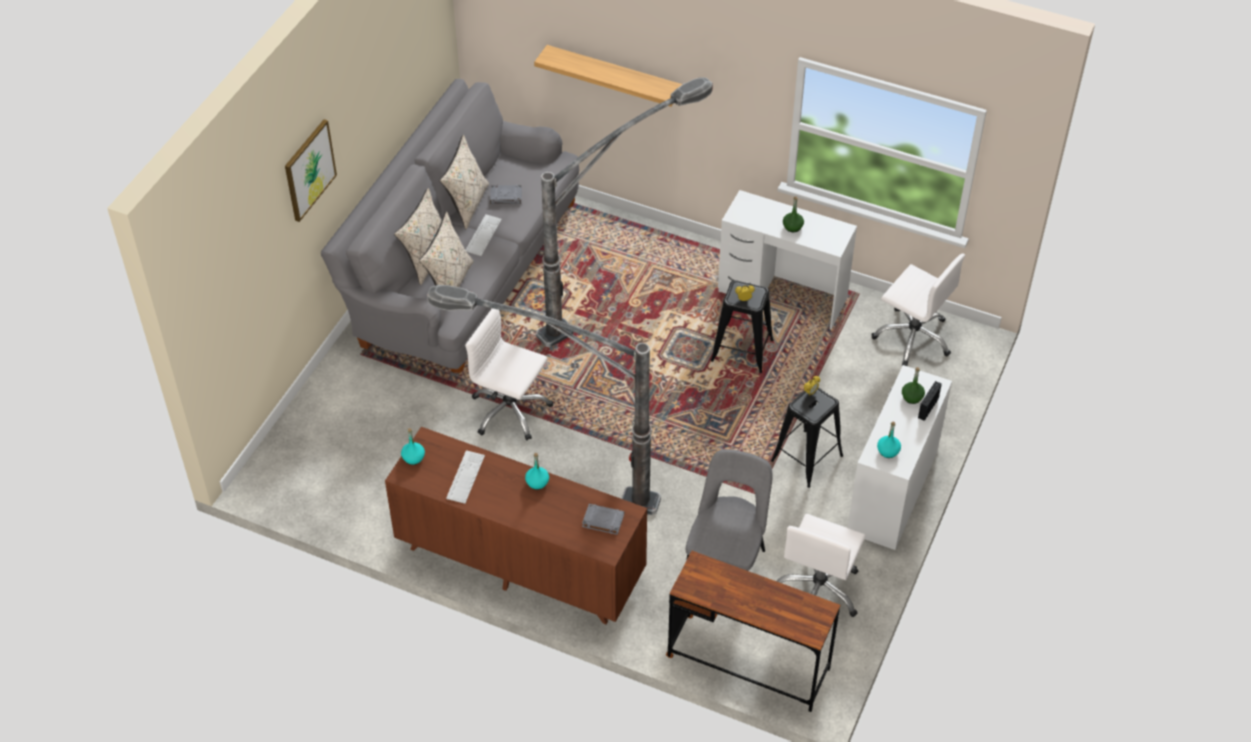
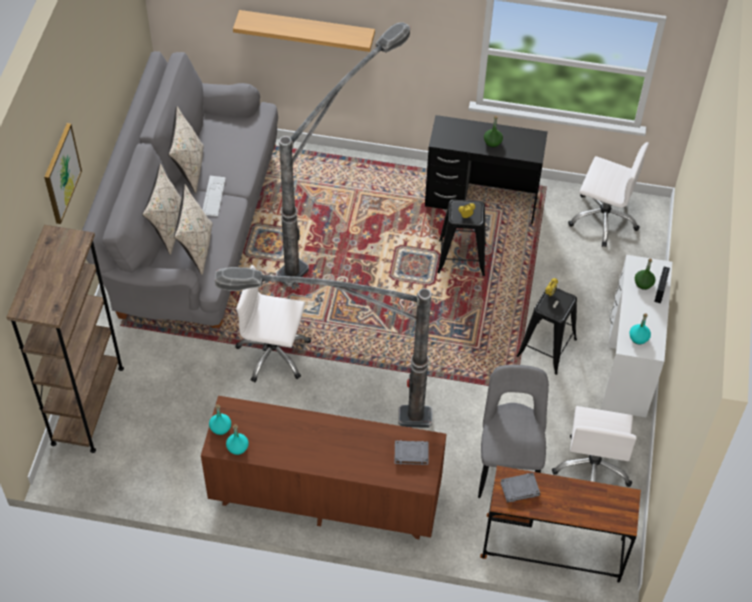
camera: 15 degrees left, 5 degrees up
keyboard [446,450,485,504] -> none
grey book [490,185,522,204] -> grey book moved to [500,473,540,503]
turquoise bottle [525,453,549,490] -> turquoise bottle moved to [226,424,249,455]
white desk [718,190,857,330] -> black desk [425,115,548,224]
none -> brown bookcase [6,225,124,453]

